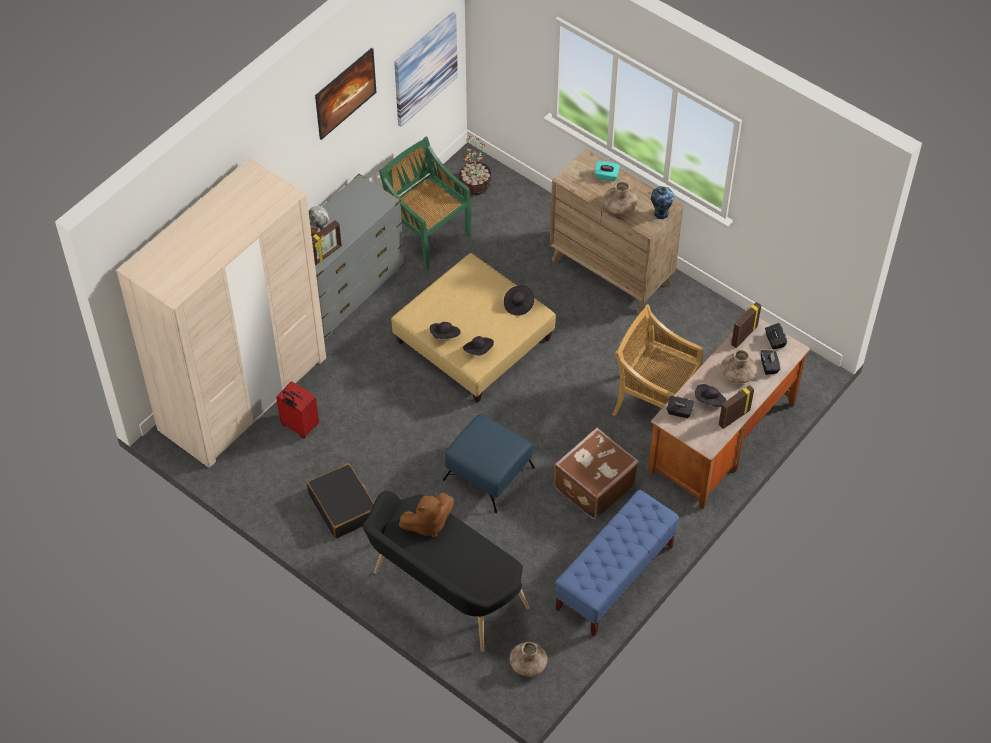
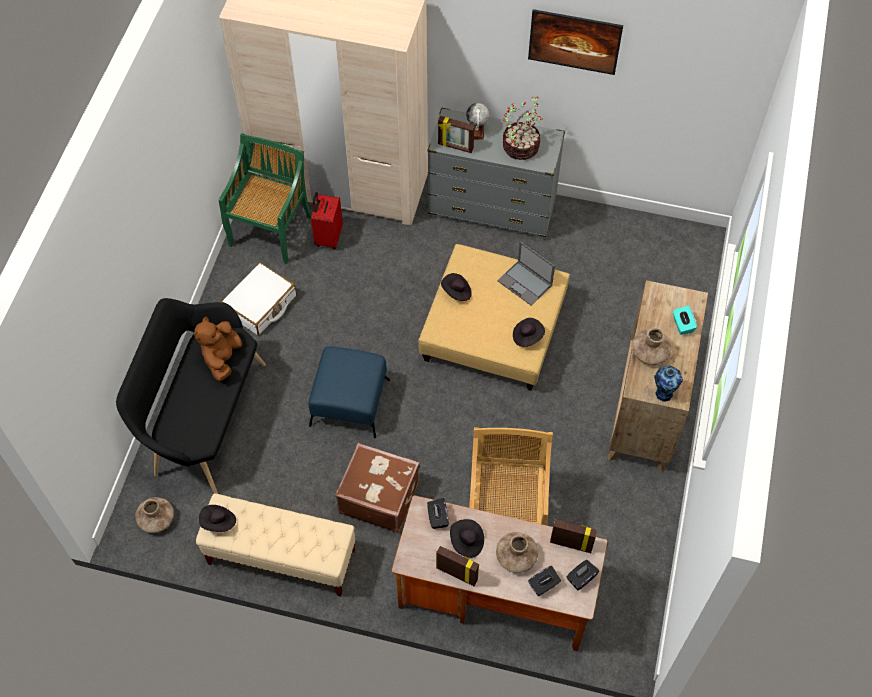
camera: 65 degrees right, 5 degrees up
black suitcase [307,463,374,539] -> white suitcase [221,263,297,335]
green chair [379,137,472,270] -> green chair moved to [219,133,312,264]
picture [394,12,458,127] -> none
brown plush toy [399,493,454,538] -> brown plush toy turned 60 degrees clockwise [194,317,242,381]
potted plant [459,136,492,195] -> potted plant moved to [503,97,543,160]
black hat [463,336,494,355] -> black hat moved to [199,505,236,532]
blue bench [555,490,679,637] -> beige bench [196,493,356,597]
none -> laptop [497,241,555,306]

